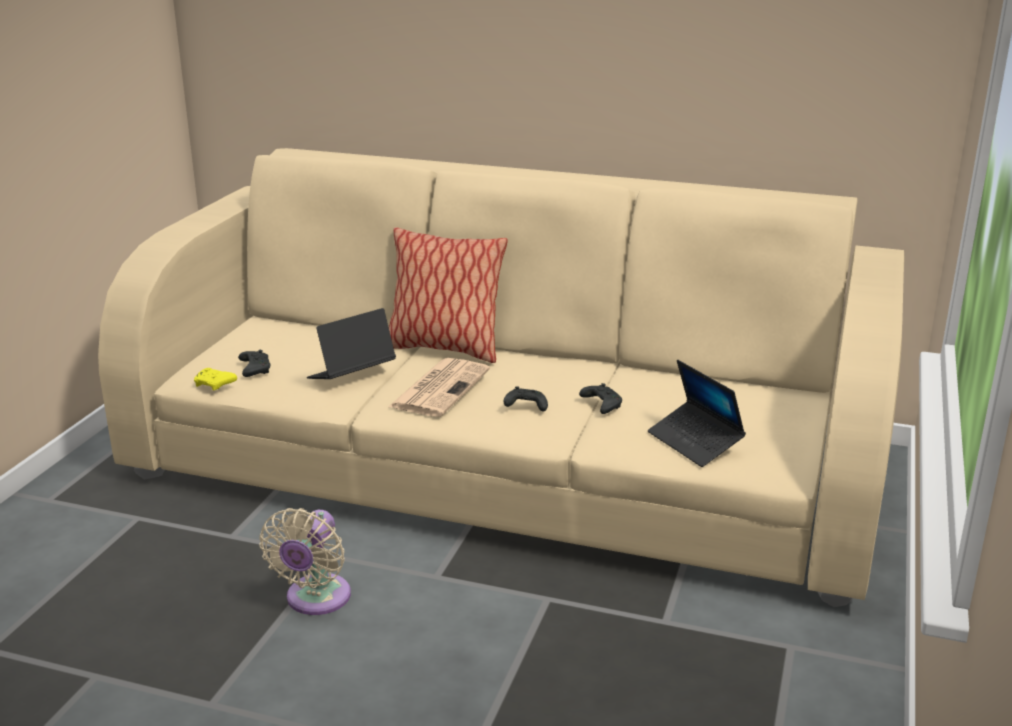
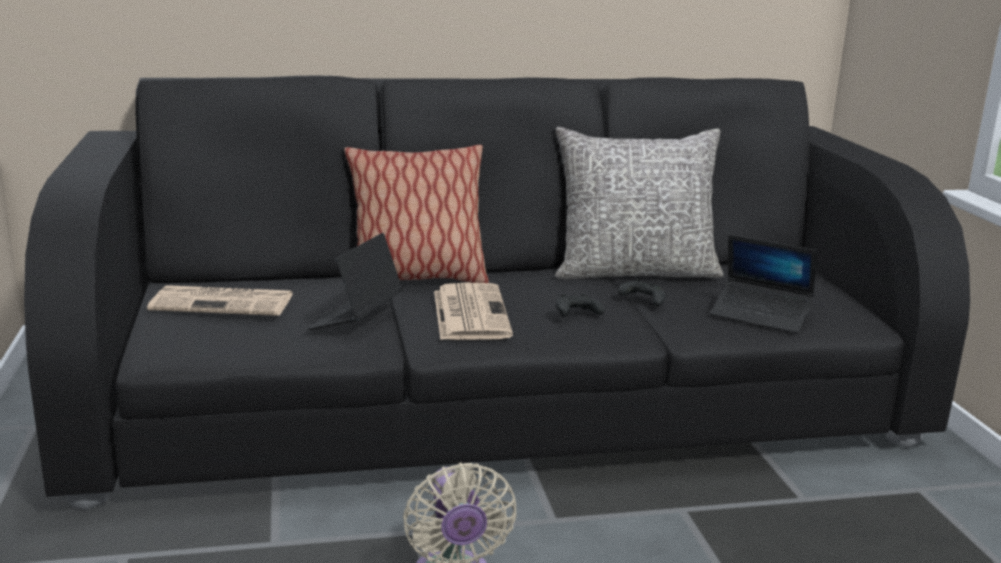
camera: 30 degrees left, 5 degrees down
beige sofa [98,148,905,607] -> black sofa [24,76,970,510]
yellow game controller [194,368,237,391] -> none
black game controller [238,350,270,377] -> none
none -> newspaper [147,285,293,316]
none -> grey pillow [555,127,723,280]

